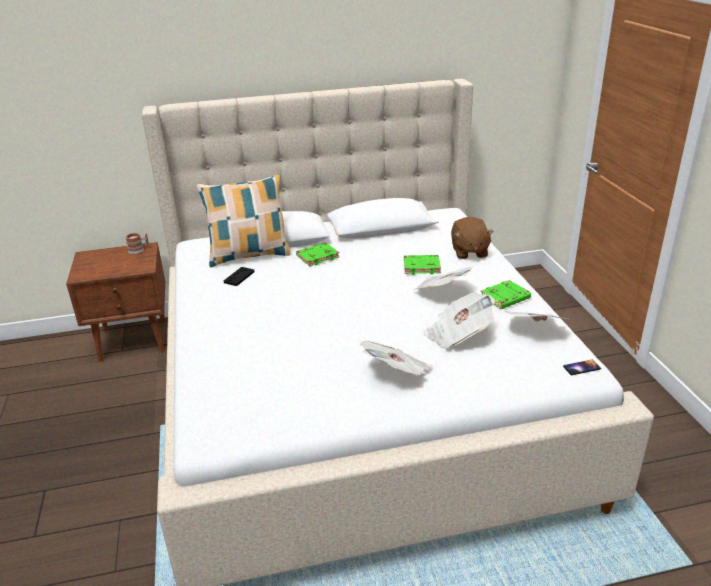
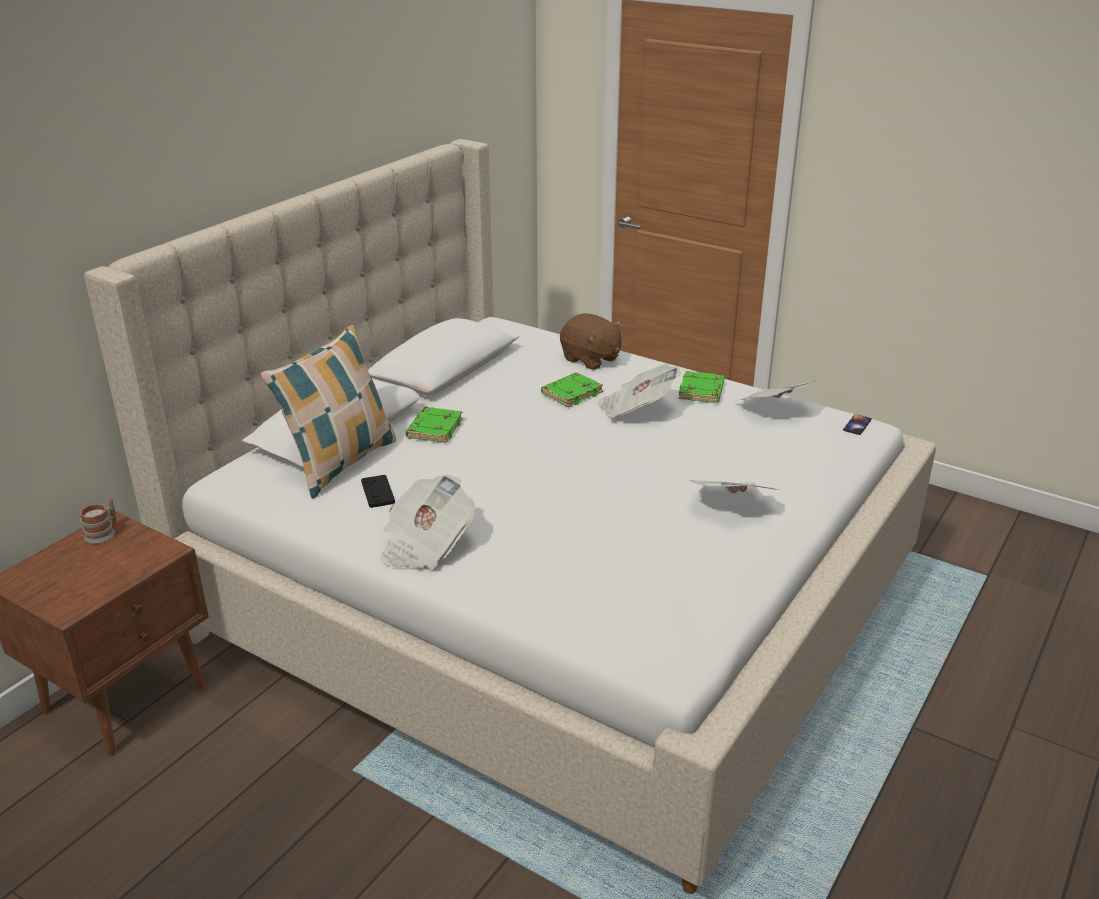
camera: 45 degrees left, 0 degrees up
newspaper [424,292,495,349] -> newspaper moved to [380,475,475,569]

